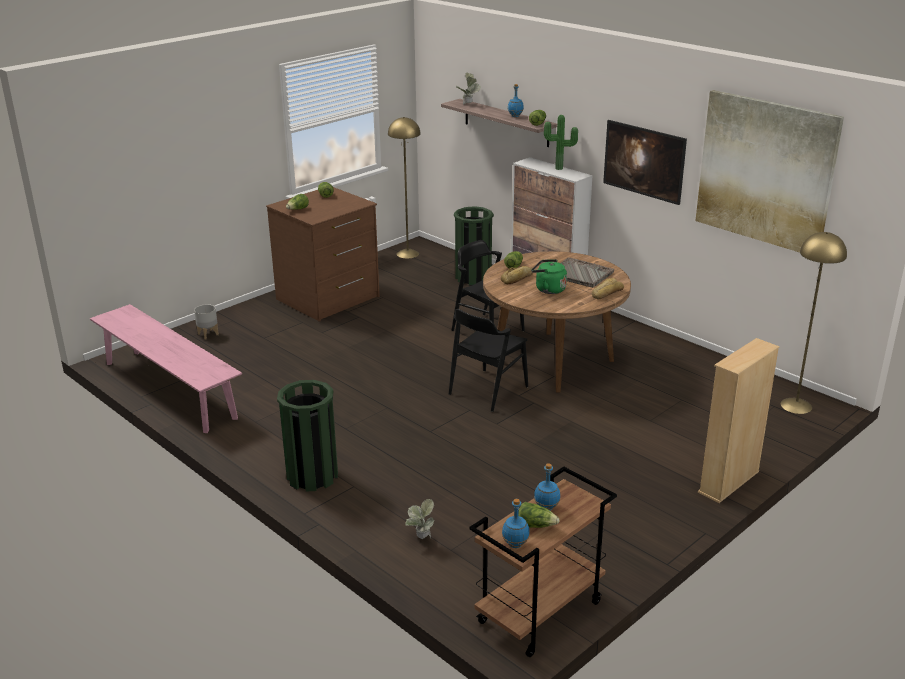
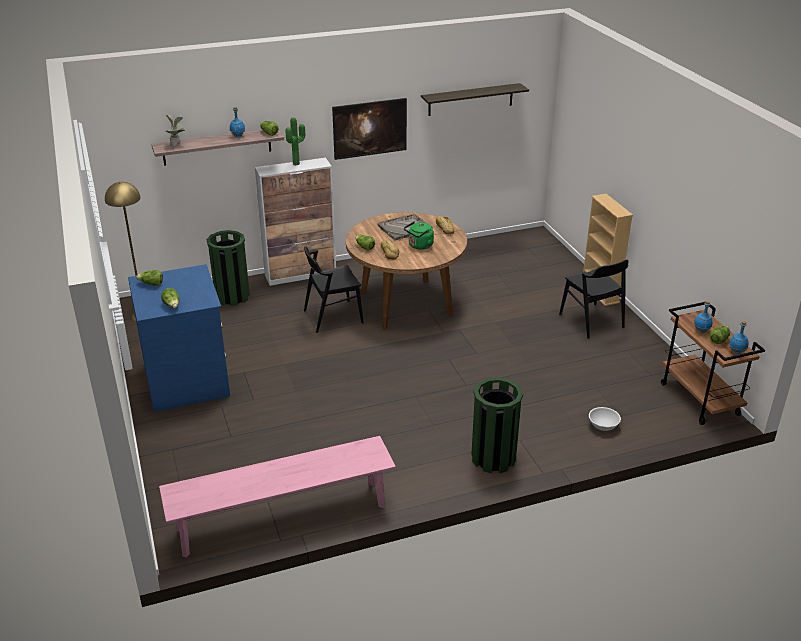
camera: 65 degrees left, 5 degrees up
grey planter [194,304,219,339] -> none
brown dresser [266,187,380,322] -> blue dresser [128,264,230,412]
potted plant [405,499,434,539] -> white bowl [589,407,621,431]
black chair [449,309,528,412] -> black chair moved to [559,260,629,339]
picture [695,90,844,252] -> shelf [421,83,529,116]
yellow floor lamp [780,232,847,414] -> none

